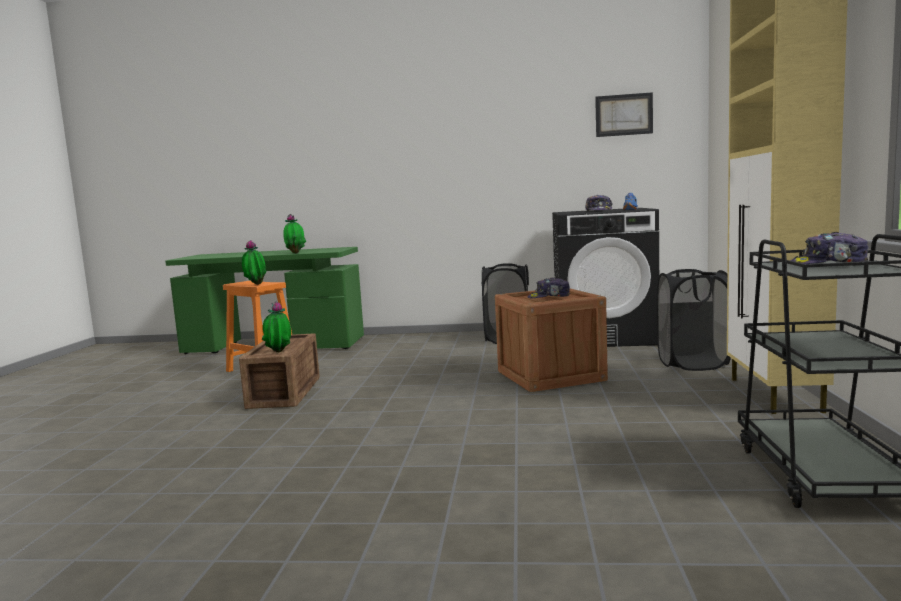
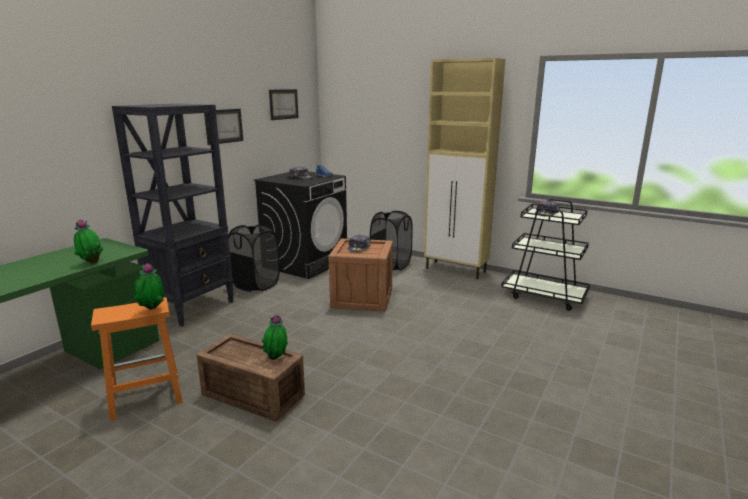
camera: 65 degrees left, 10 degrees up
none -> black bookcase [112,104,234,327]
none -> picture [204,109,243,145]

